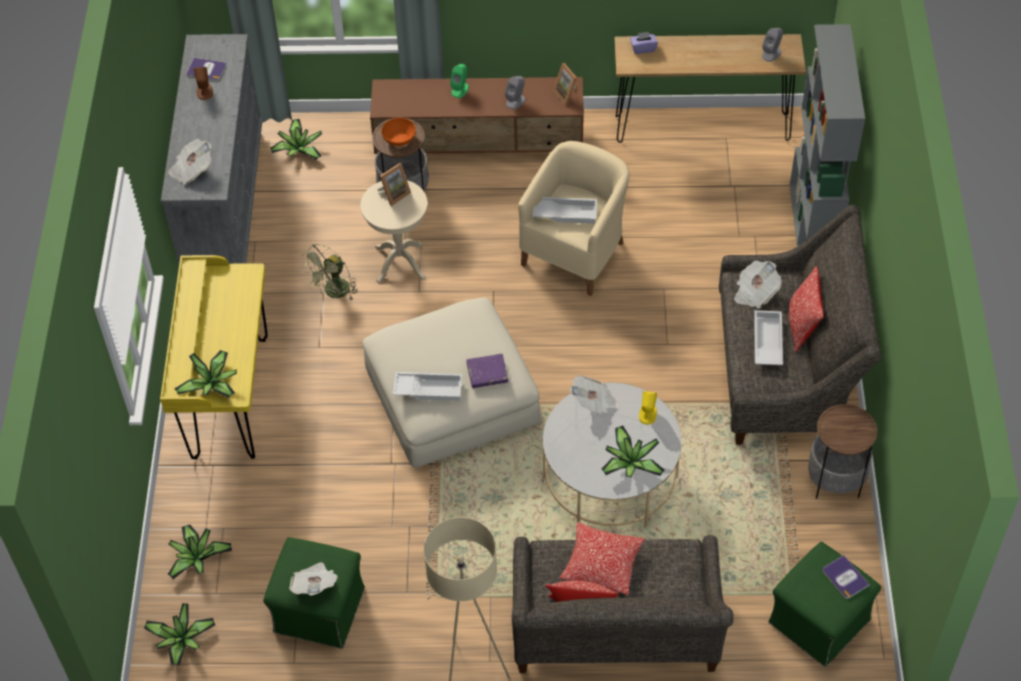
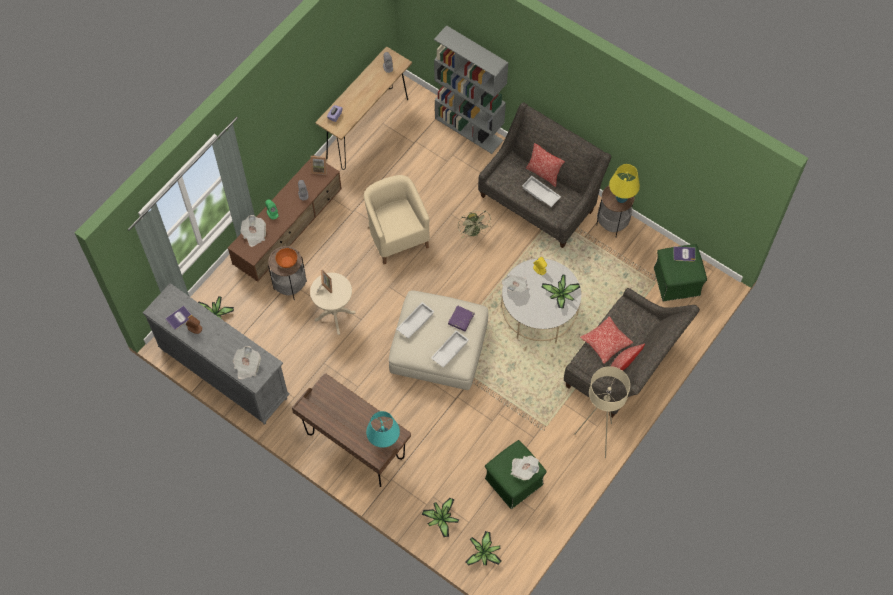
camera: 55 degrees left, 10 degrees up
yellow desk [160,255,268,459] -> brown desk [292,373,411,487]
potted plant [174,350,237,398] -> turquoise table lamp [366,411,400,448]
green fan [301,244,358,301] -> green fan moved to [458,210,491,238]
white tray [533,197,597,224] -> white tray moved to [397,302,434,339]
newspaper [734,261,782,309] -> newspaper moved to [240,215,266,247]
none -> yellow table lamp [609,164,640,203]

